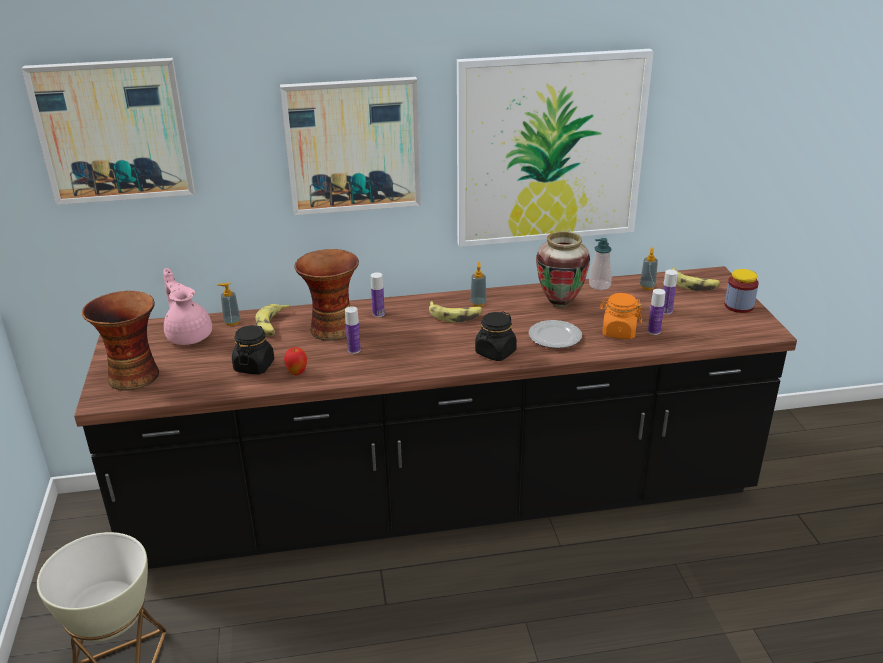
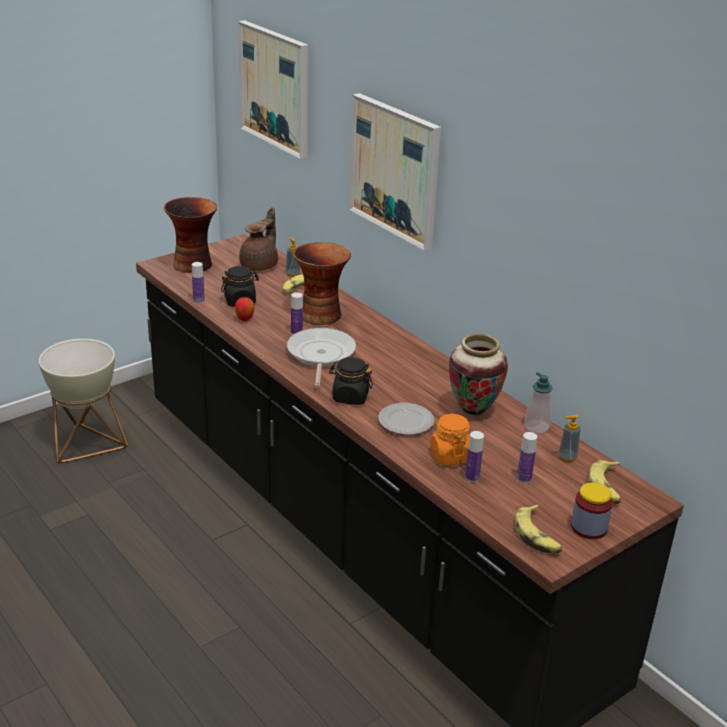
camera: 60 degrees right, 0 degrees up
pink teapot [163,268,212,345] -> brown teapot [239,207,278,271]
bottle [371,272,385,317] -> bottle moved to [192,262,205,303]
banana [429,301,483,323] -> banana moved to [515,505,562,554]
picture [457,49,654,247] -> none
soap dispenser [470,262,487,307] -> none
none -> frying pan [287,328,356,387]

